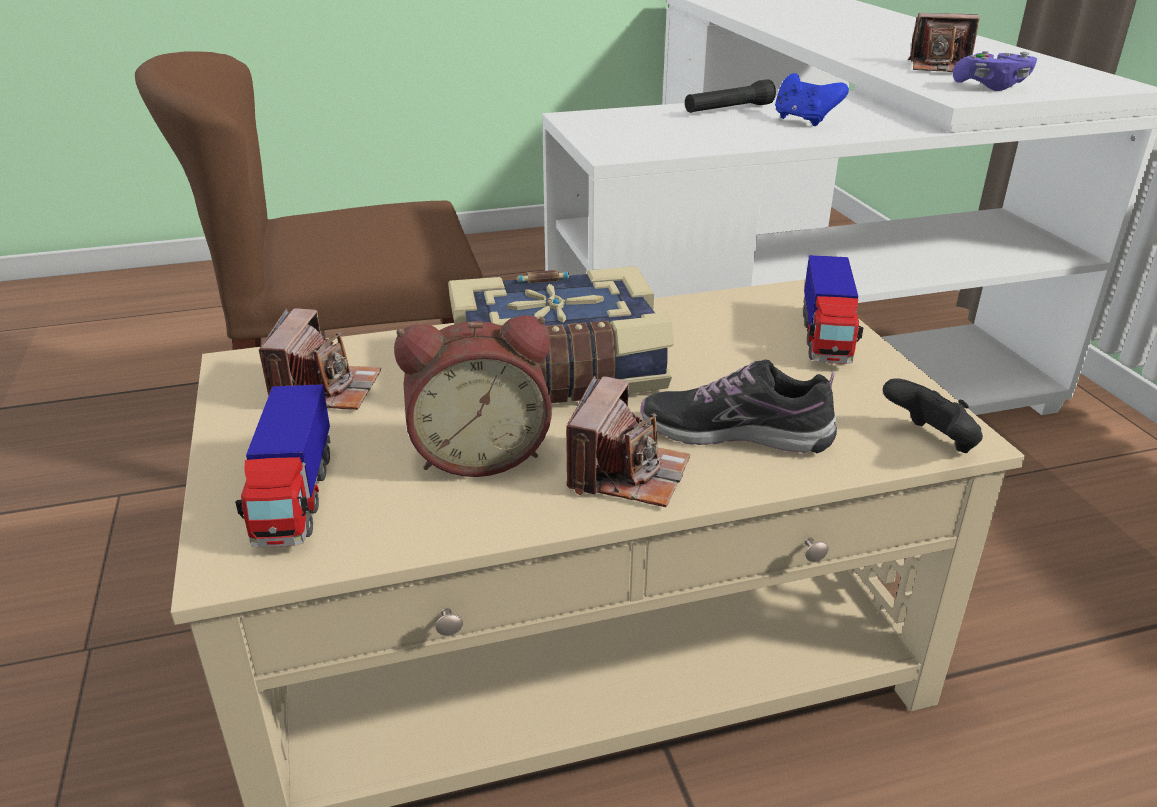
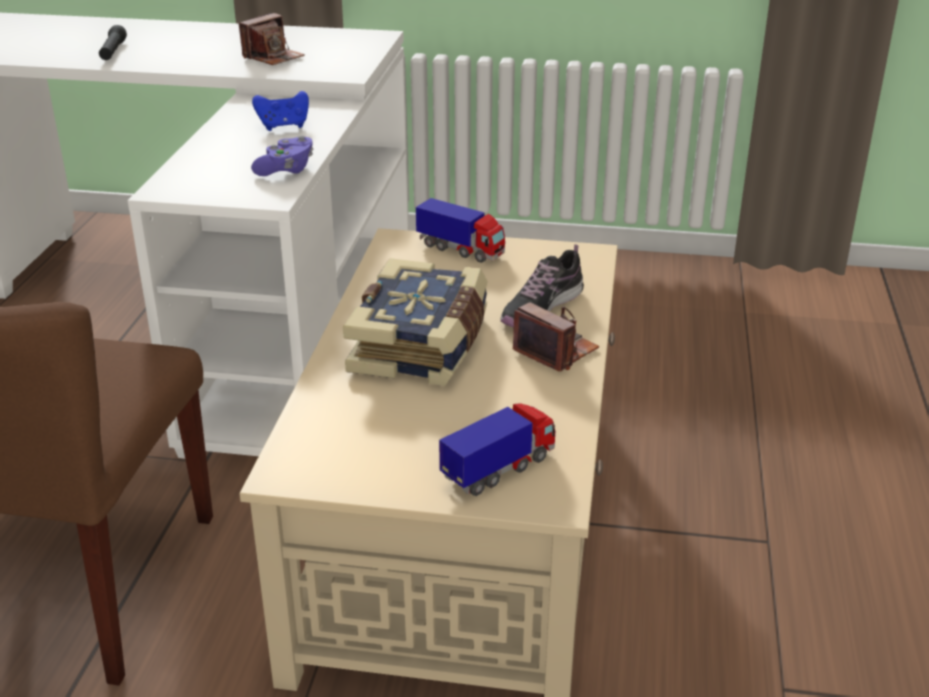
camera: 65 degrees left, 0 degrees up
toy truck [235,384,330,548] -> toy truck turned 60 degrees counterclockwise [439,403,555,496]
camera [259,308,381,410] -> none
alarm clock [394,315,552,477] -> none
black flashlight [685,80,776,113] -> black flashlight moved to [99,25,127,60]
black game controller [883,378,983,453] -> none
purple game controller [953,51,1037,91] -> purple game controller moved to [251,136,313,176]

